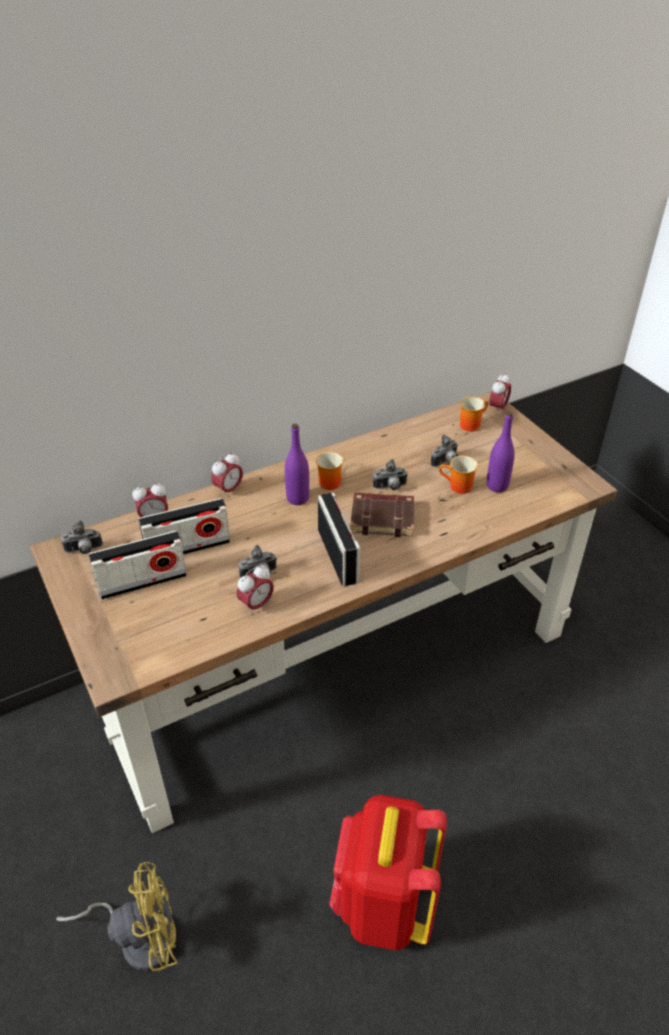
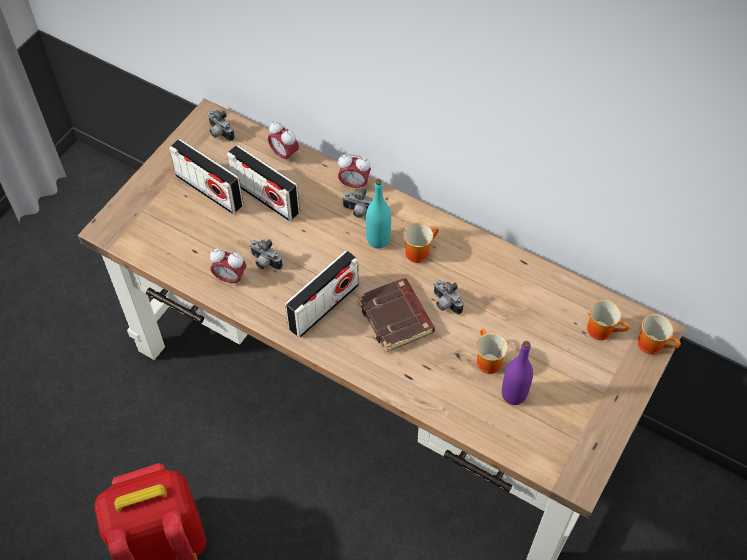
camera: 60 degrees right, 15 degrees up
yellow fan [56,862,178,972] -> none
purple bottle [285,424,309,505] -> turquoise bottle [366,179,391,249]
camera [431,435,458,467] -> camera moved to [342,187,373,218]
alarm clock [489,372,511,415] -> mug [638,314,681,355]

